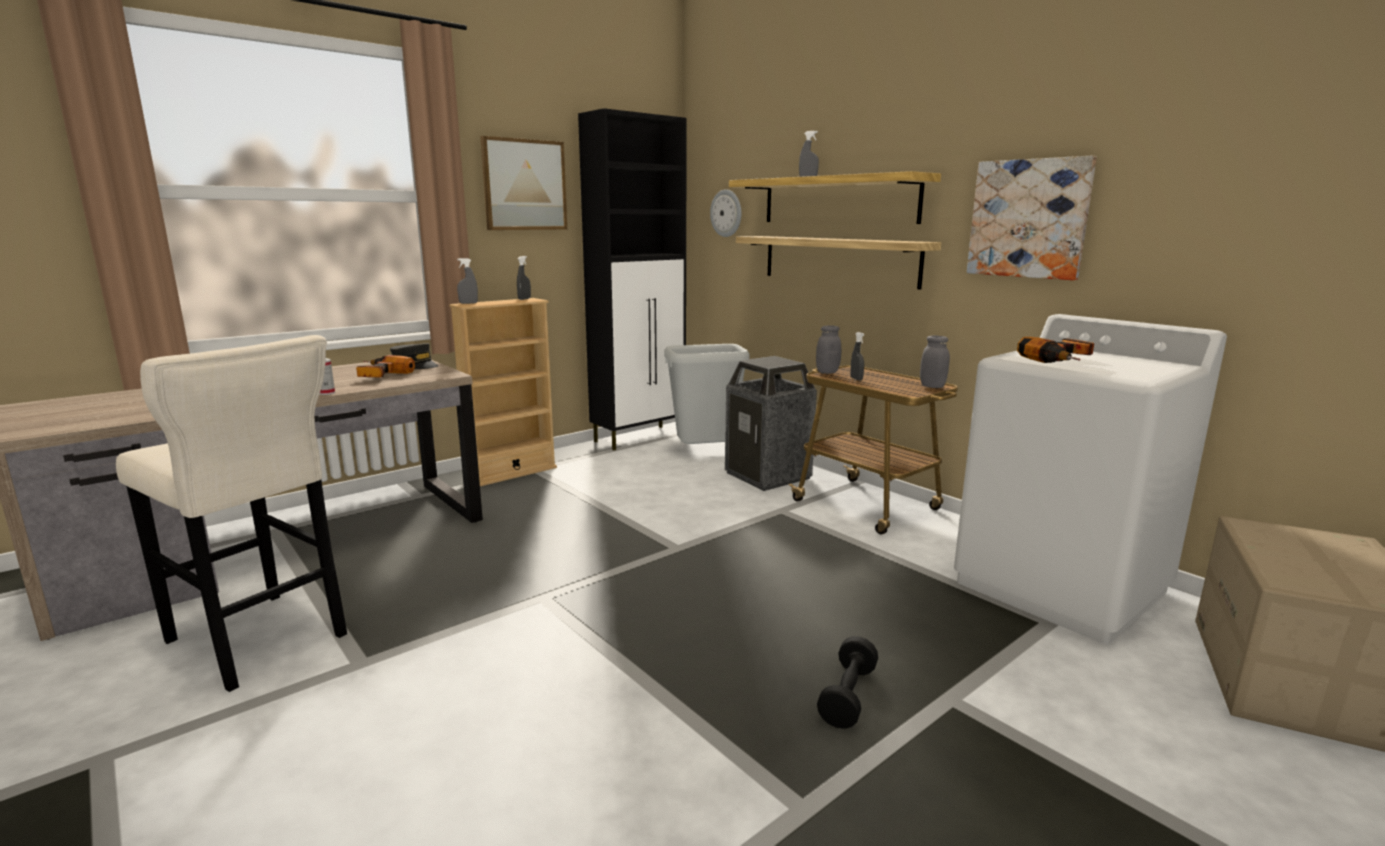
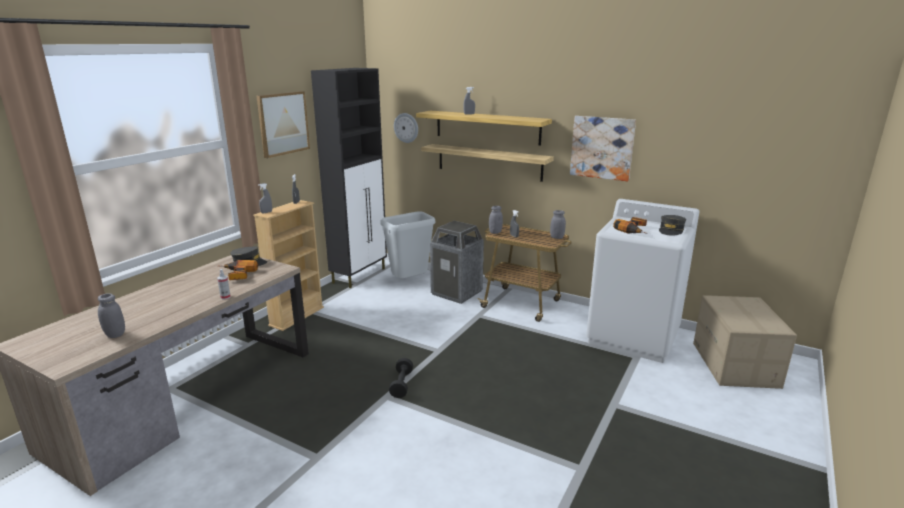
camera: 20 degrees left, 5 degrees up
beige stool [116,335,347,692] -> none
black dumbbell [817,636,878,729] -> black dumbbell moved to [389,358,413,398]
none -> grey jar [98,293,125,338]
none -> grey cap [659,215,686,236]

